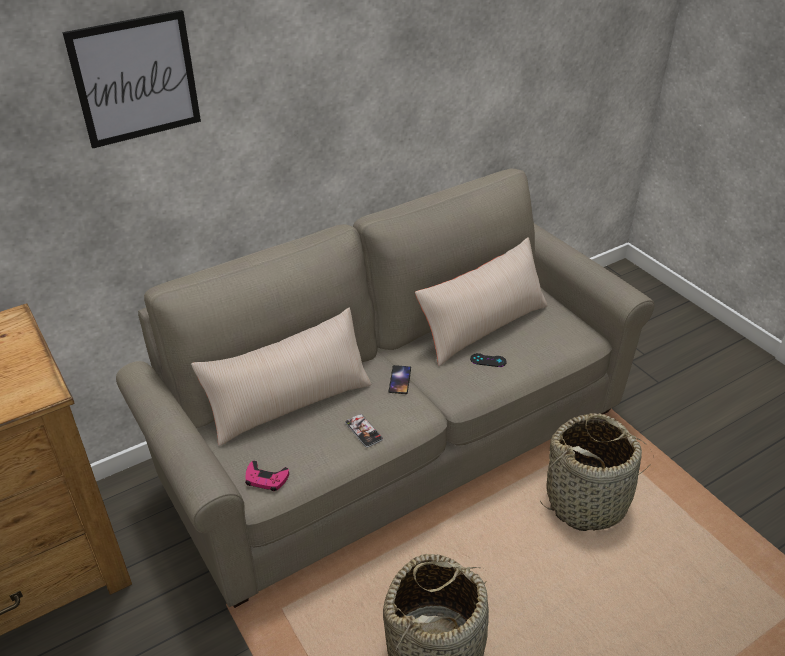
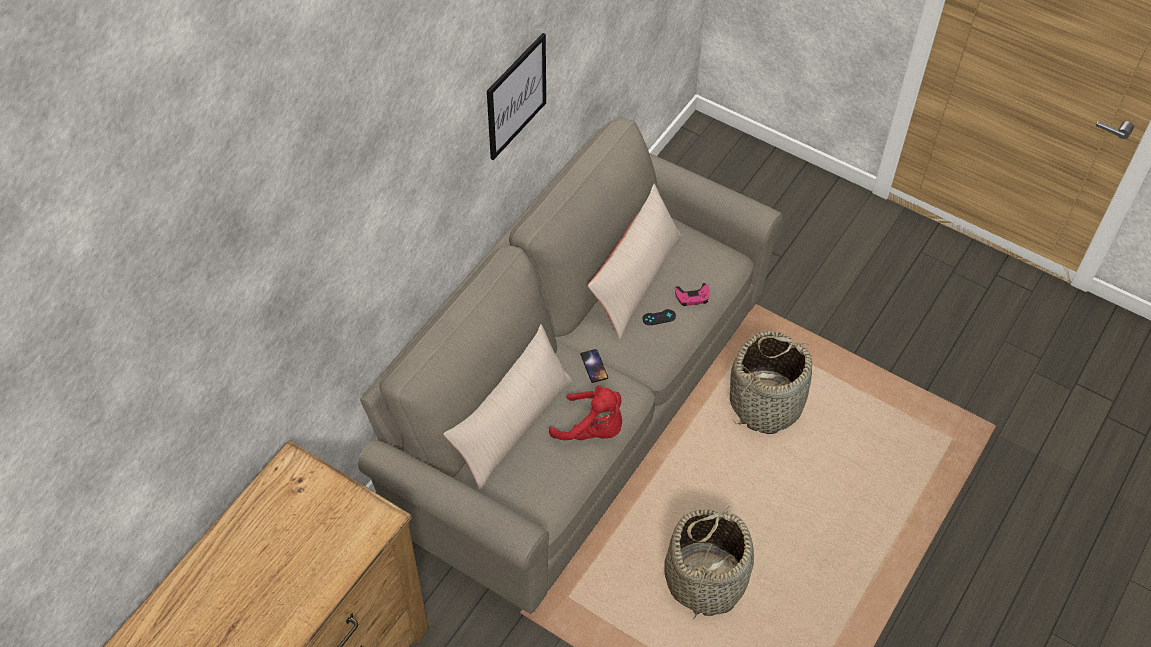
camera: 25 degrees left, 15 degrees up
picture [62,10,201,148] -> picture moved to [487,33,546,160]
pink game controller [245,461,289,491] -> pink game controller moved to [675,283,709,306]
phone [345,414,383,448] -> red plush toy [549,386,622,440]

